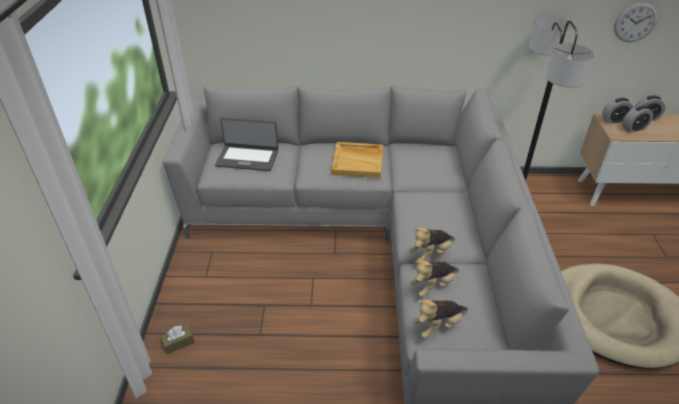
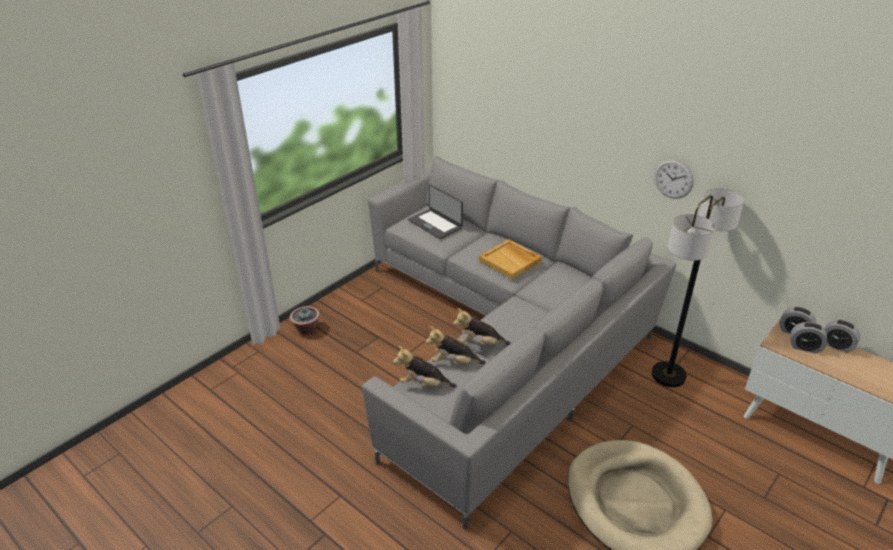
camera: 40 degrees right, 5 degrees down
brown tissue box [160,325,195,354] -> potted plant [290,306,320,334]
wall clock [614,2,658,42] -> wall clock moved to [654,159,694,199]

